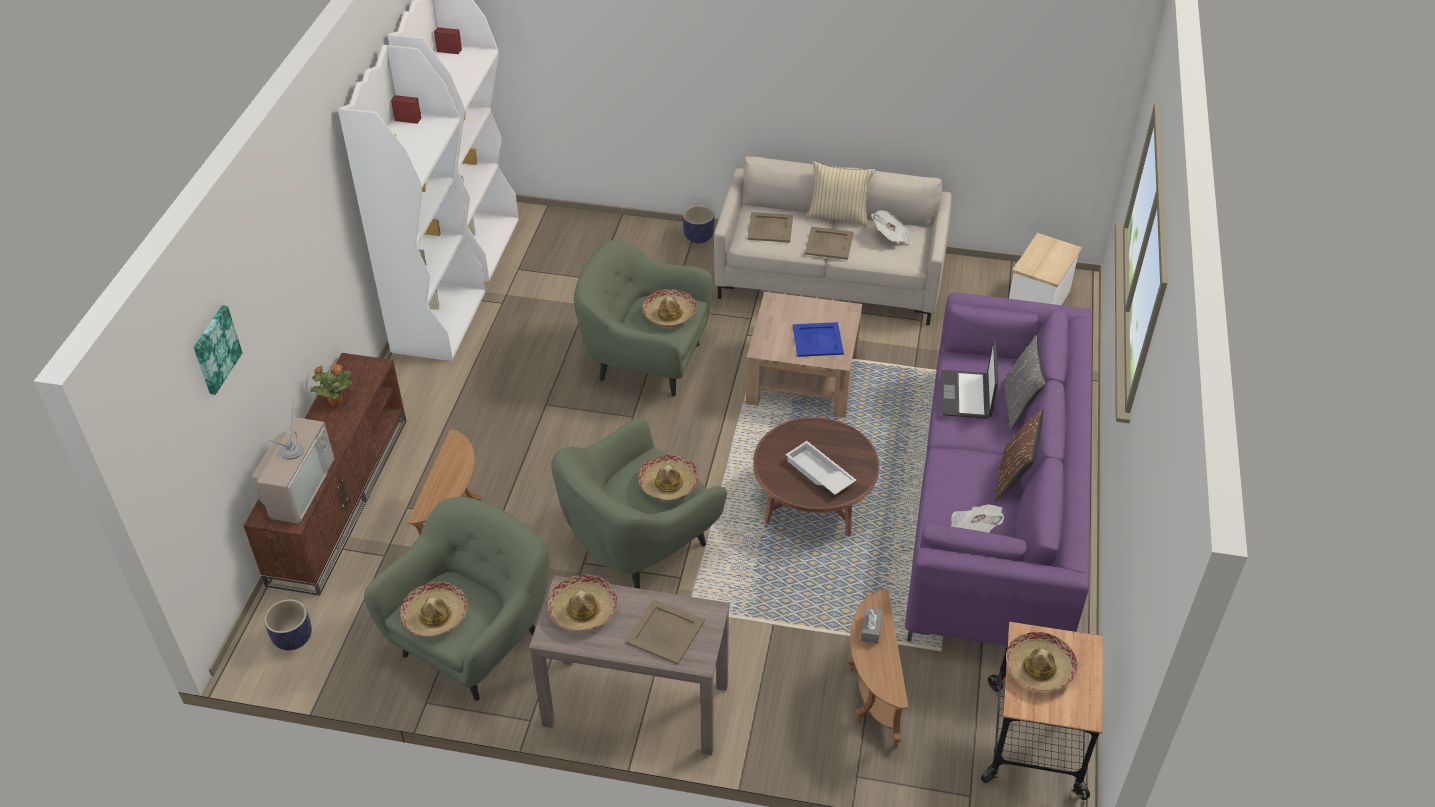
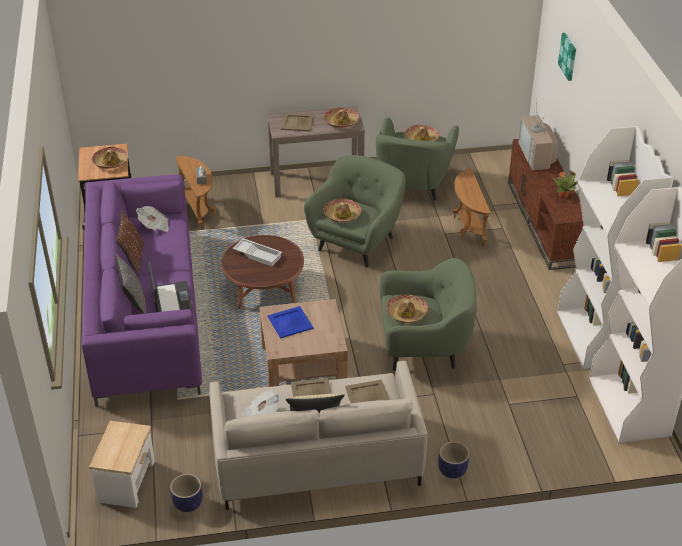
camera: 160 degrees right, 5 degrees down
planter [264,599,312,651] -> planter moved to [170,474,203,512]

